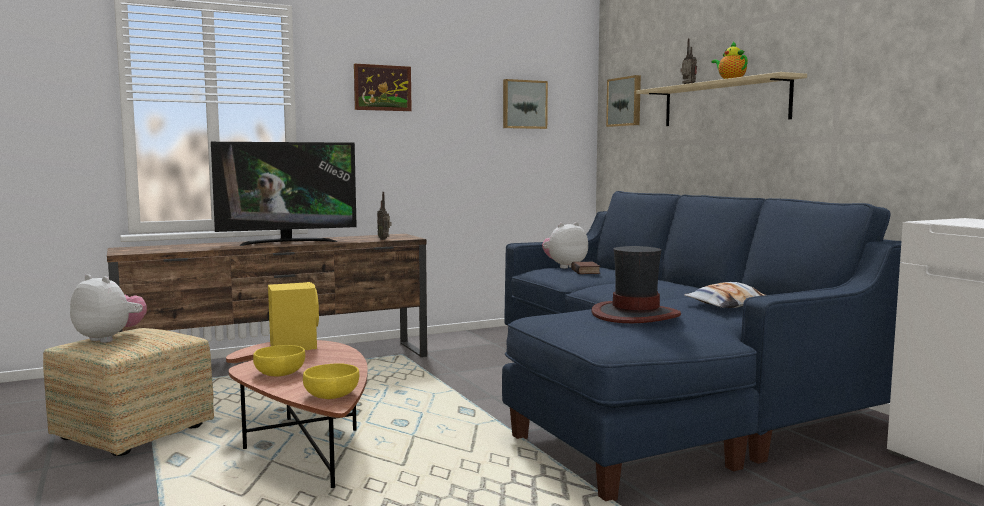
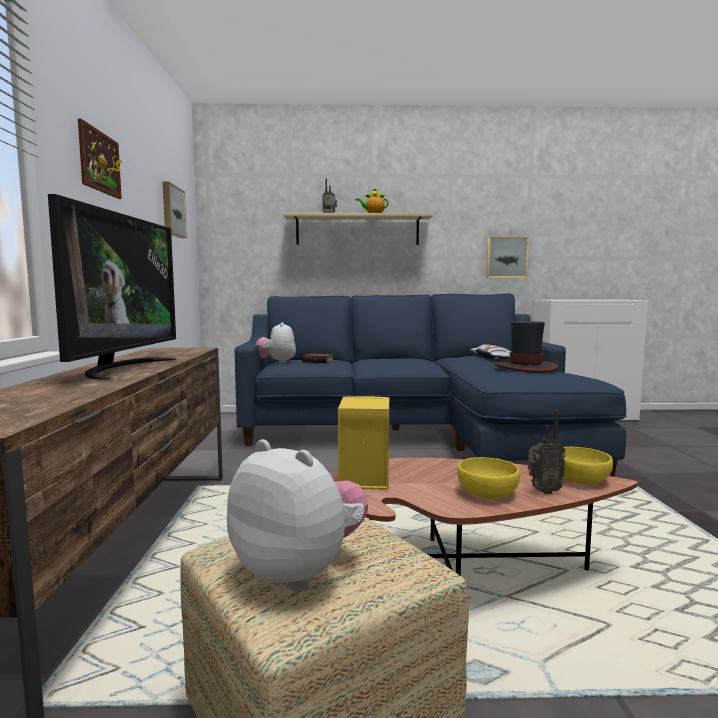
camera: 65 degrees left, 0 degrees up
plush toy [70,274,147,343] -> plush toy turned 75 degrees clockwise [227,439,368,591]
radio [377,192,391,240] -> radio moved to [528,410,566,494]
picture [606,75,641,127] -> picture moved to [486,237,529,278]

